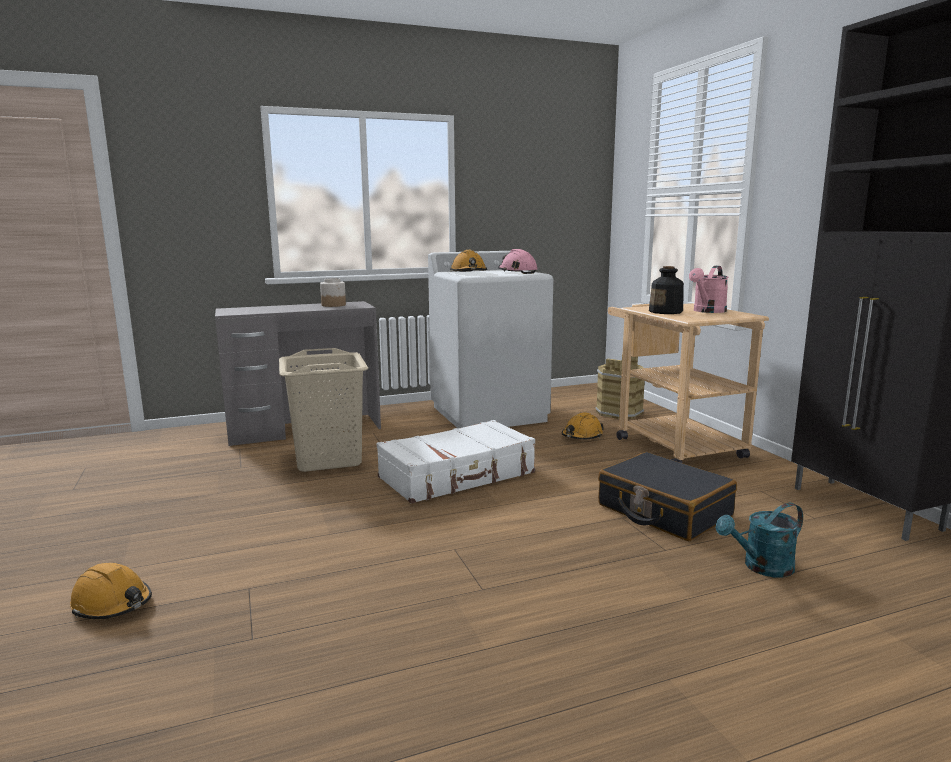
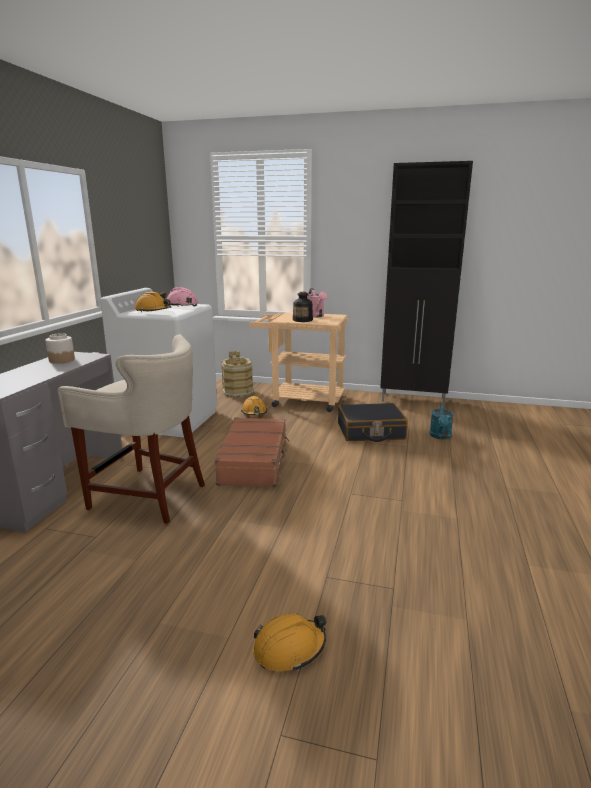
camera: 55 degrees left, 5 degrees up
beige laundry basket [279,348,368,472] -> beige stool [57,334,205,524]
white suitcase [376,420,535,504] -> brown suitcase [215,417,289,488]

